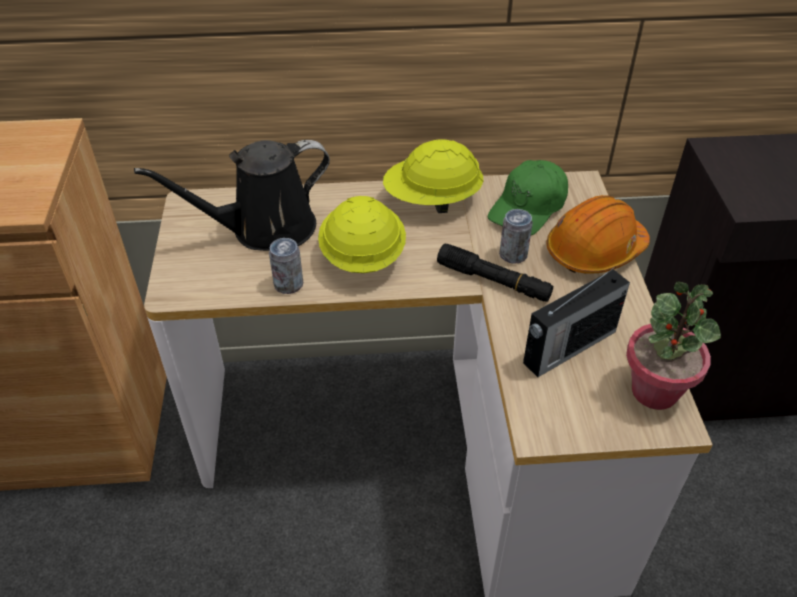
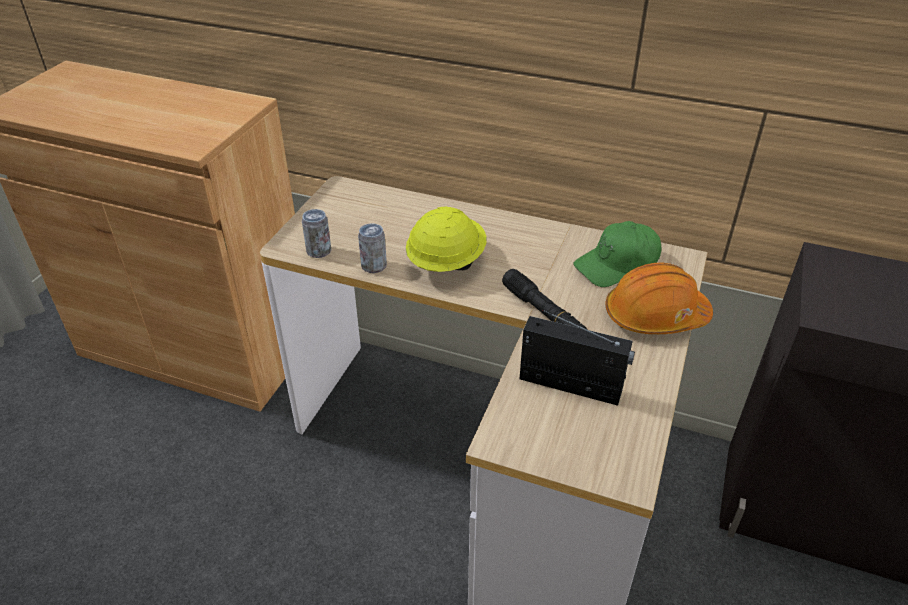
camera: 25 degrees right, 5 degrees down
black watering can [134,140,330,251] -> none
yellow hard hat [383,139,483,213] -> none
can [499,209,533,264] -> can moved to [302,209,331,258]
radio [523,266,630,377] -> radio turned 150 degrees counterclockwise [520,310,635,406]
potted plant [626,282,721,410] -> none

